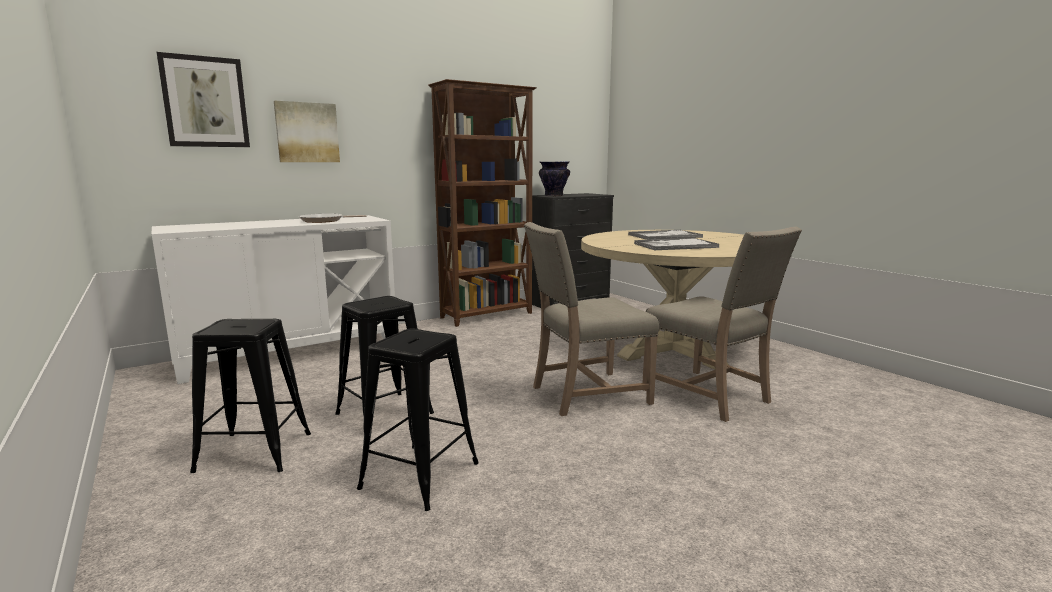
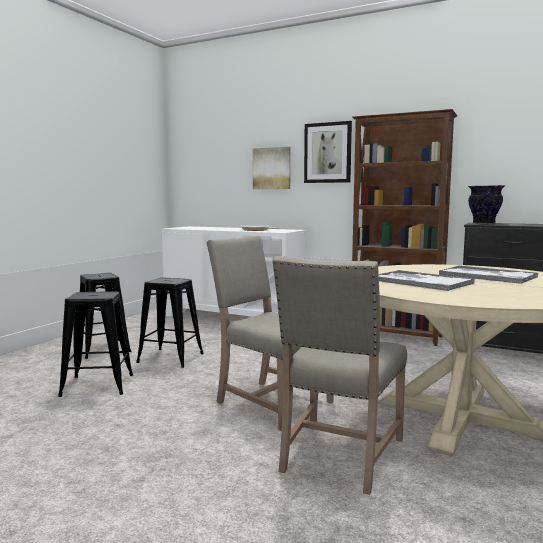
camera: 60 degrees right, 5 degrees down
picture [157,52,250,147] -> picture moved to [304,121,352,183]

